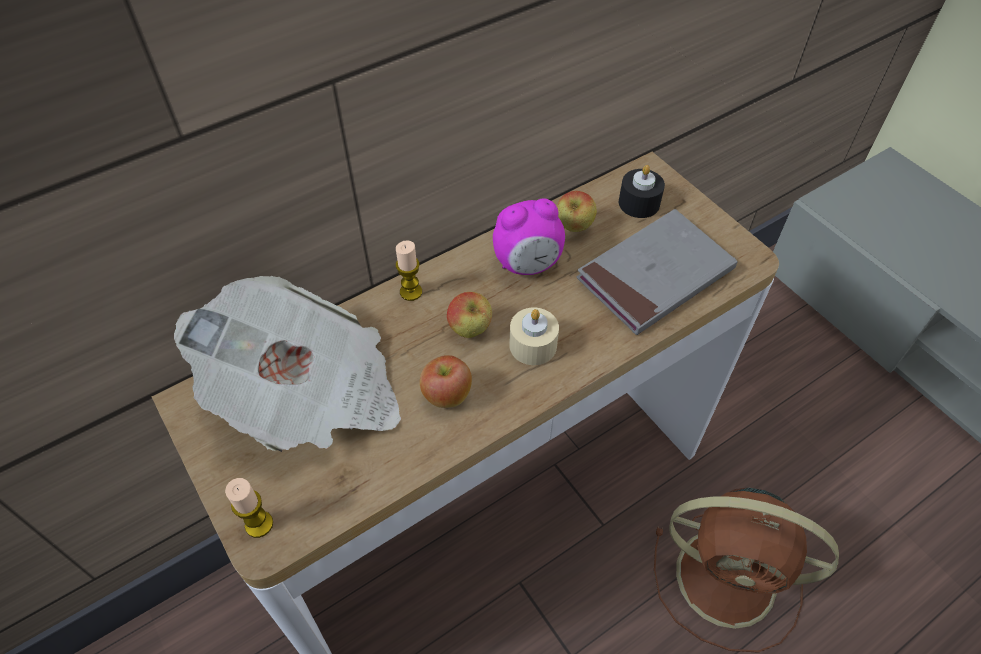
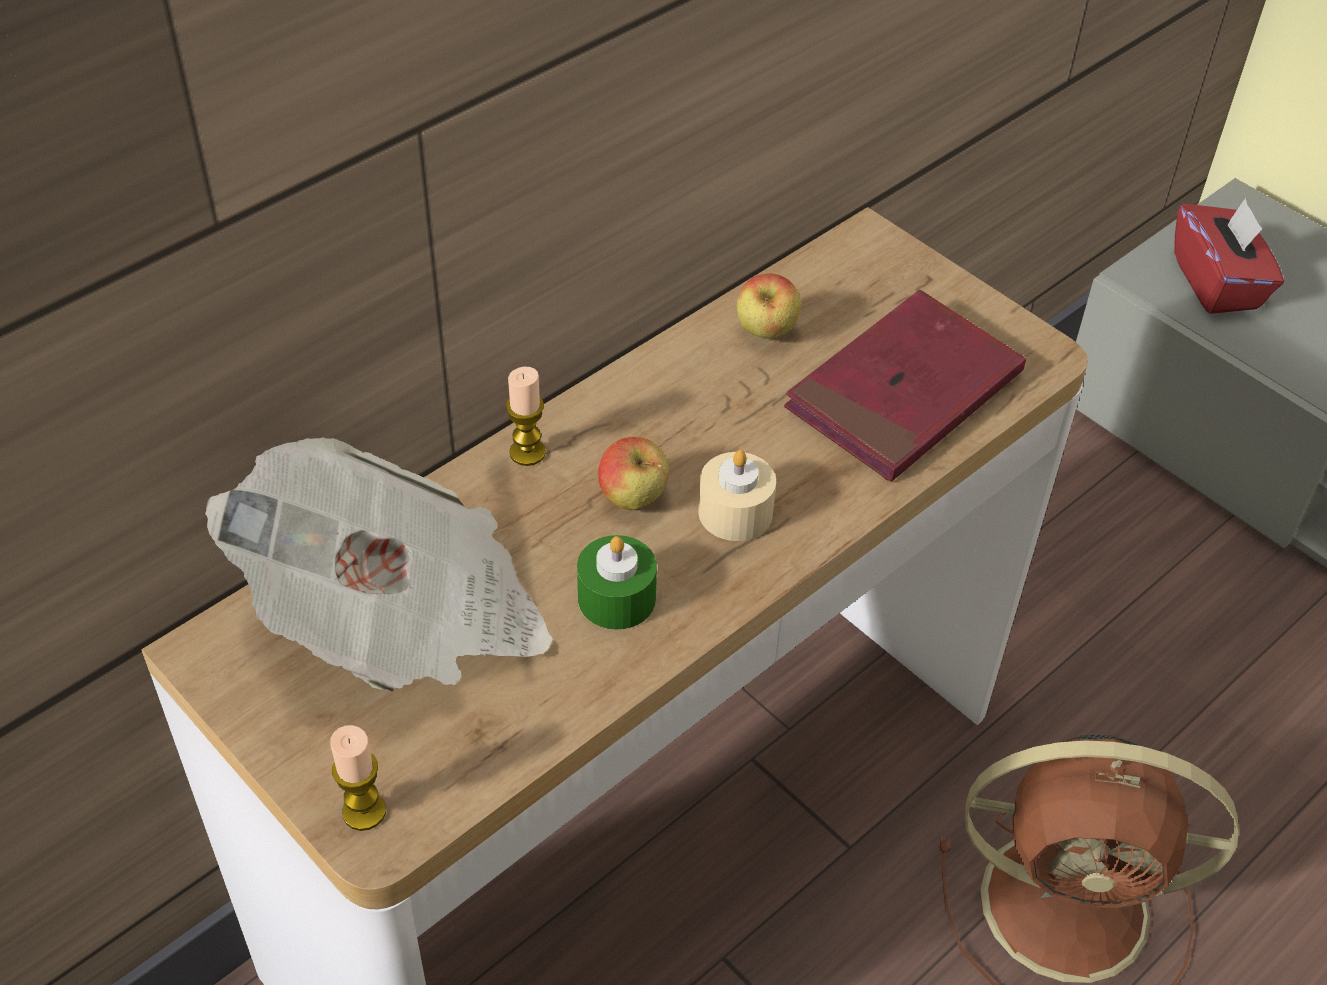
camera: 10 degrees left, 5 degrees down
apple [420,355,472,408] -> green candle [577,535,657,630]
alarm clock [493,198,565,275] -> none
grey book [576,209,738,335] -> red book [784,290,1026,482]
black candle [619,165,665,218] -> none
none -> red tissue box [1174,198,1284,314]

